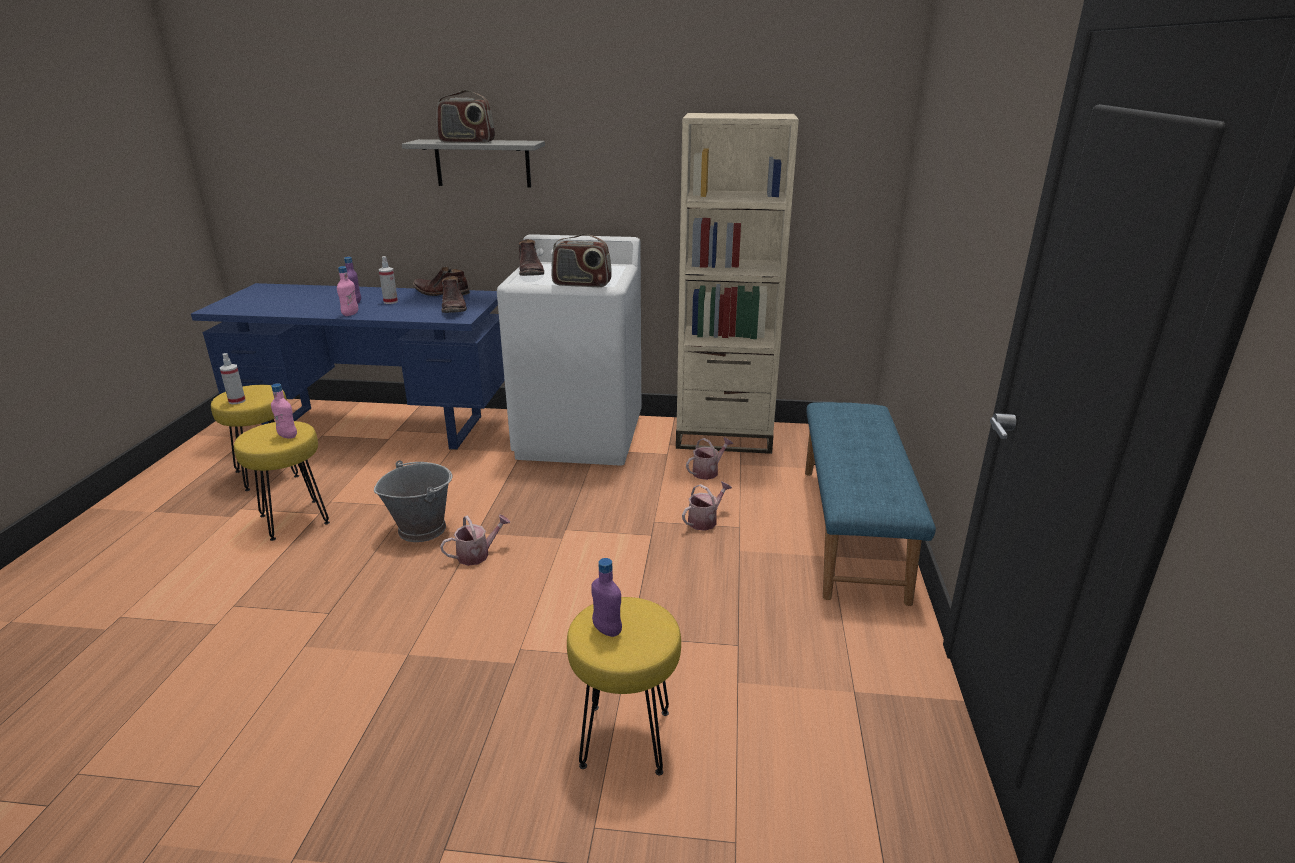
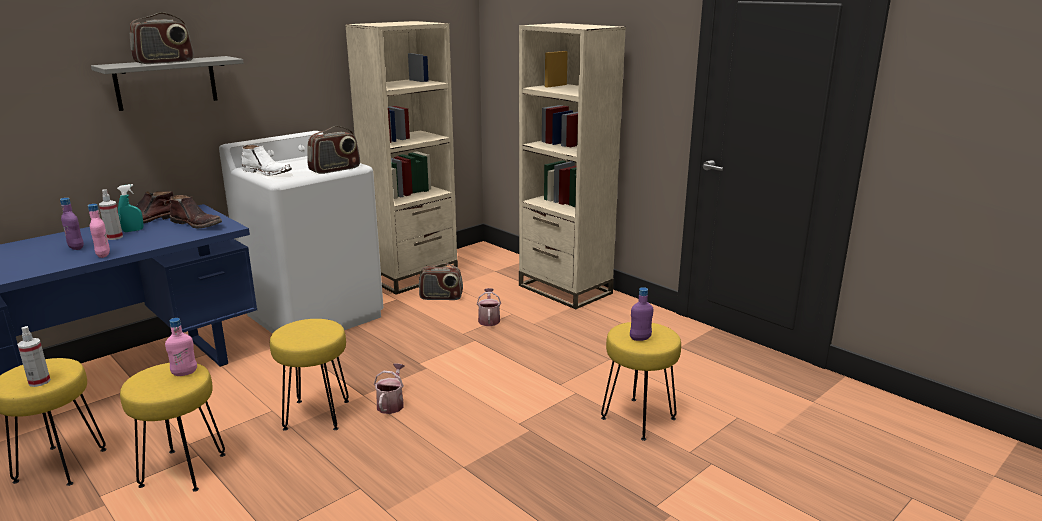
camera: 50 degrees left, 5 degrees down
grey bucket [374,460,452,542] -> yellow stool [270,319,349,431]
brown boot [519,239,544,276] -> white boot [242,145,292,175]
watering can [686,437,733,480] -> radio [419,263,463,300]
blue bench [805,402,936,606] -> beige bookcase [519,23,626,309]
none -> turquoise spray bottle [117,184,144,232]

